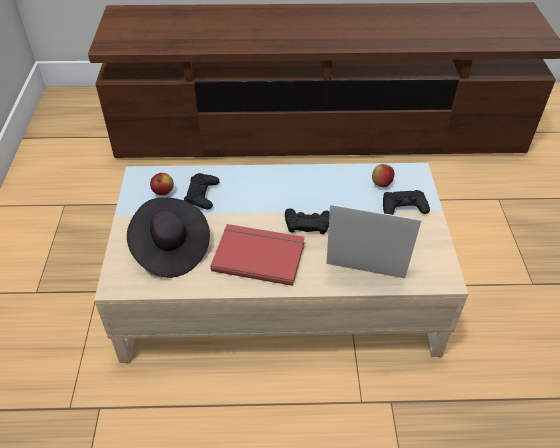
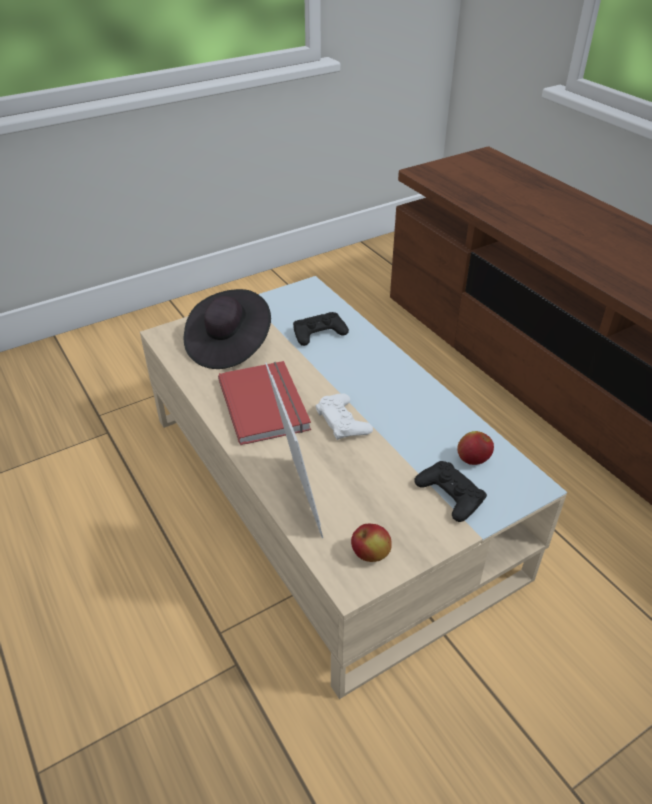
camera: 60 degrees right, 5 degrees down
apple [150,173,174,196] -> apple moved to [351,524,392,562]
black game controller [285,208,330,234] -> white game controller [315,394,373,440]

